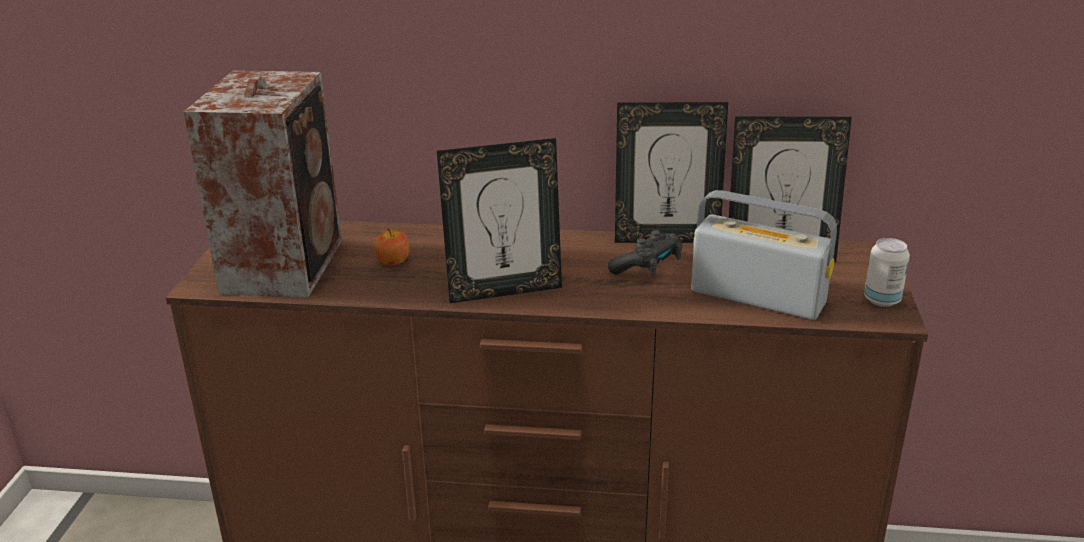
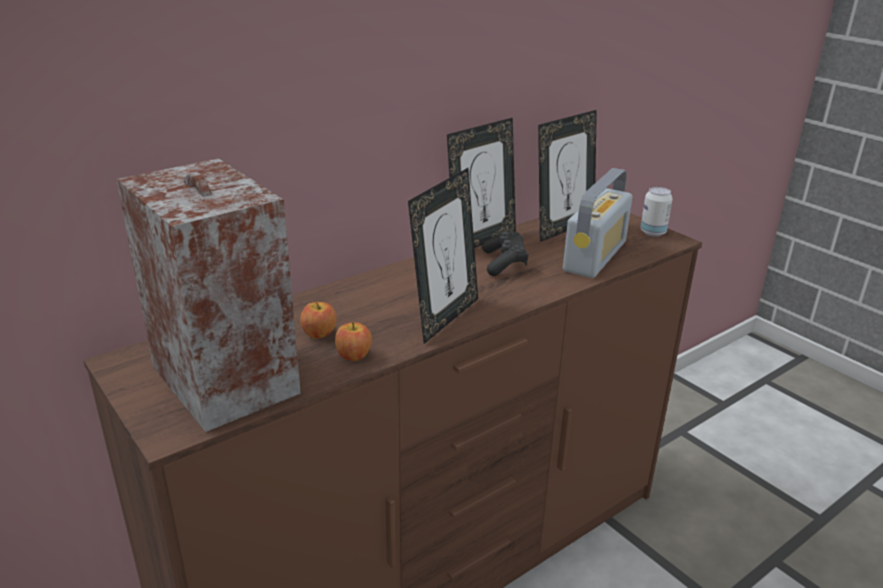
camera: 45 degrees left, 0 degrees up
radio [691,190,837,320] -> radio turned 135 degrees clockwise [563,168,632,278]
none -> apple [335,322,372,361]

